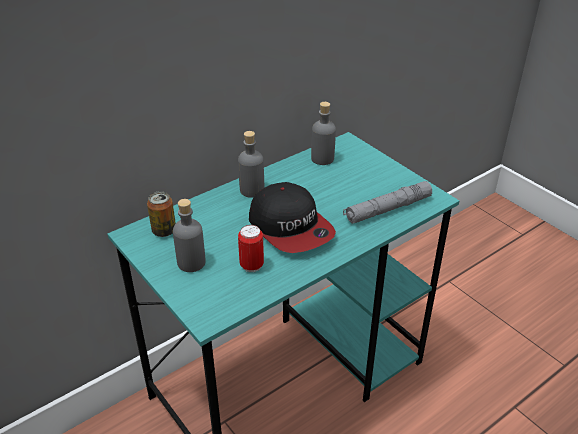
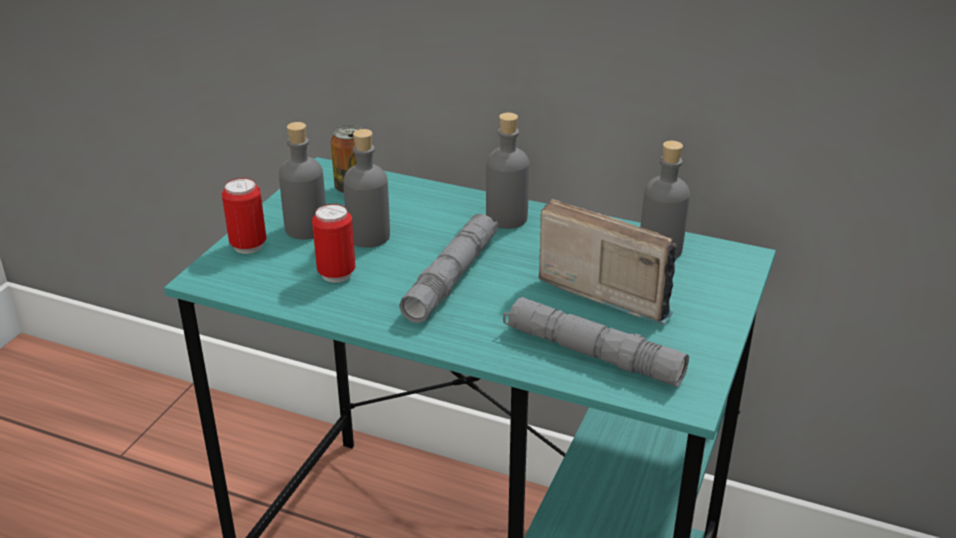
camera: 60 degrees right, 5 degrees down
cap [249,182,336,253] -> grey flashlight [399,214,499,323]
none -> can [222,178,266,254]
none -> grey bottle [343,129,390,248]
none -> radio [539,199,677,325]

